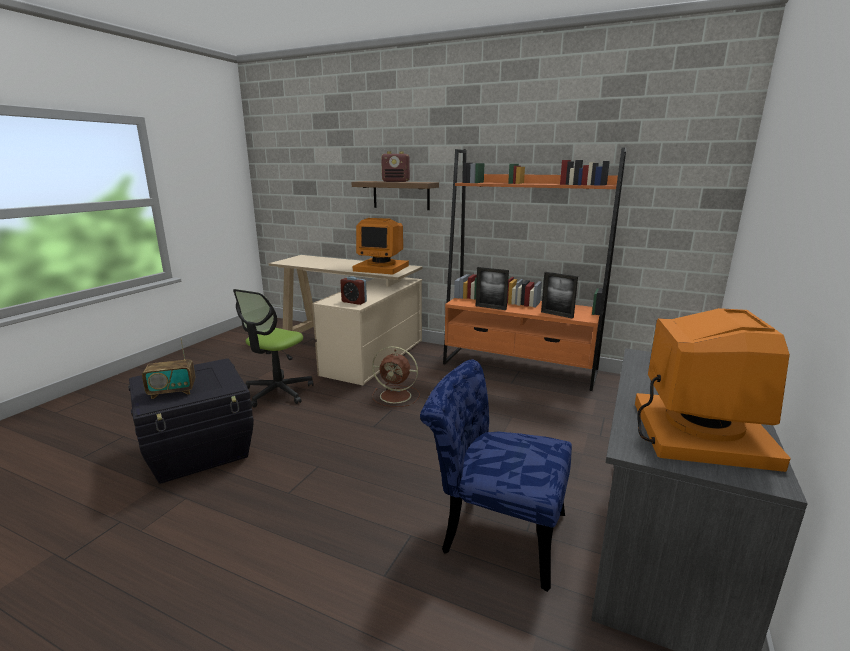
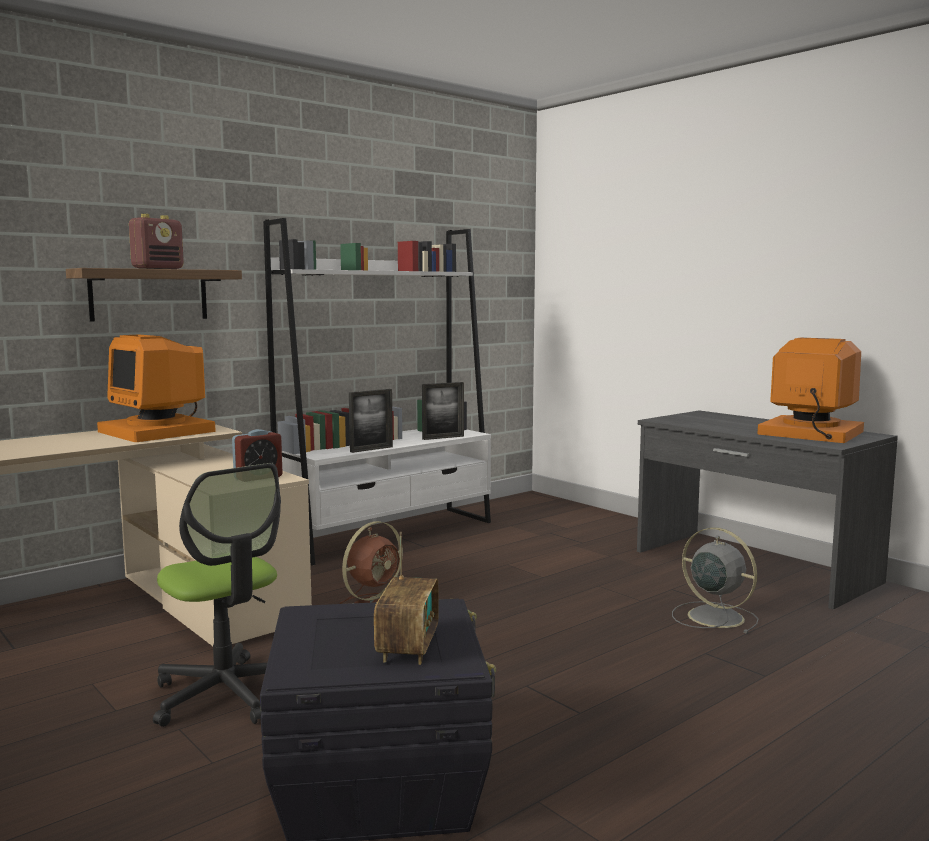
camera: 65 degrees left, 10 degrees down
monitor [353,218,409,274] -> monitor turned 90 degrees clockwise [97,334,215,442]
blue chair [420,360,572,592] -> grey fan [672,527,759,633]
orange bookcase [443,147,627,391] -> white bookcase [263,218,491,565]

